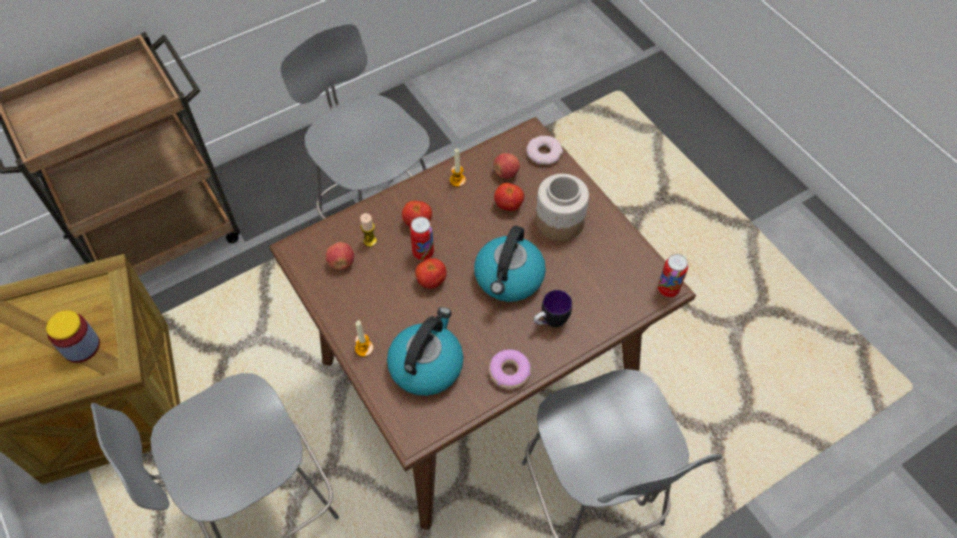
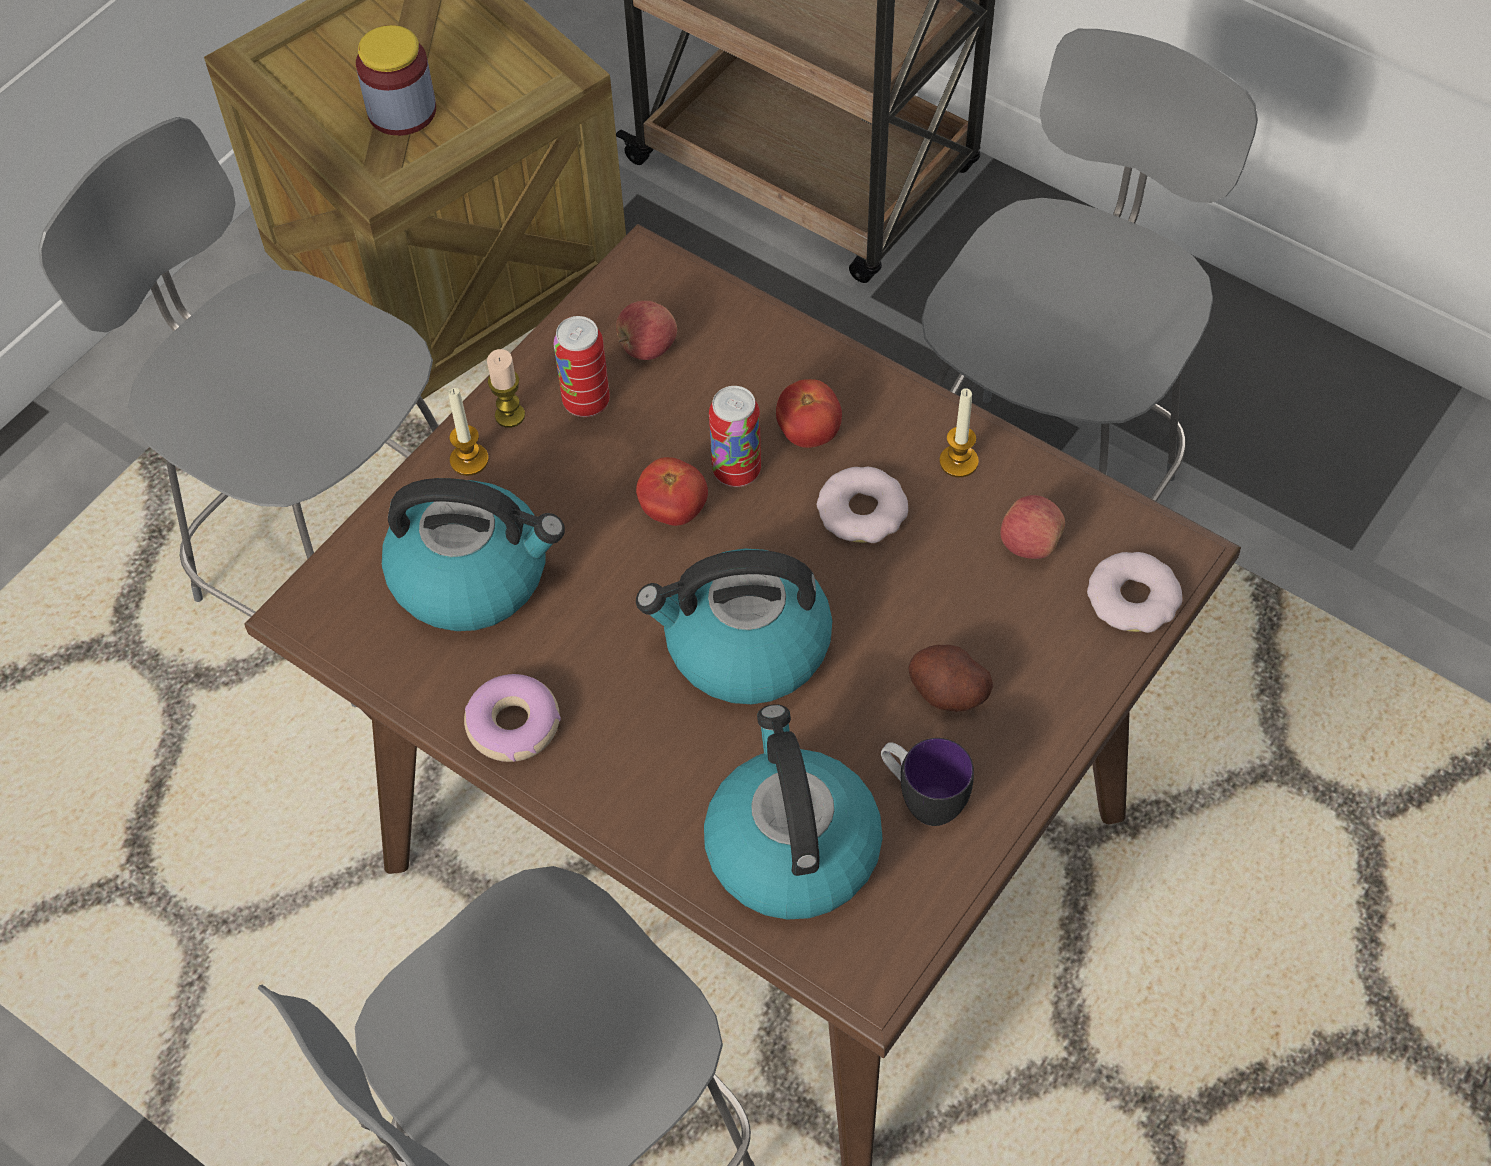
camera: 70 degrees right, 0 degrees up
candle [360,213,377,247] -> candle moved to [487,349,525,428]
tomato [494,183,524,211] -> none
mug [533,290,572,328] -> mug moved to [881,738,974,826]
jar [535,174,589,241] -> potato [909,645,993,712]
can [658,254,688,298] -> can moved to [554,316,610,417]
none -> kettle [704,704,883,920]
none -> donut [817,467,908,543]

